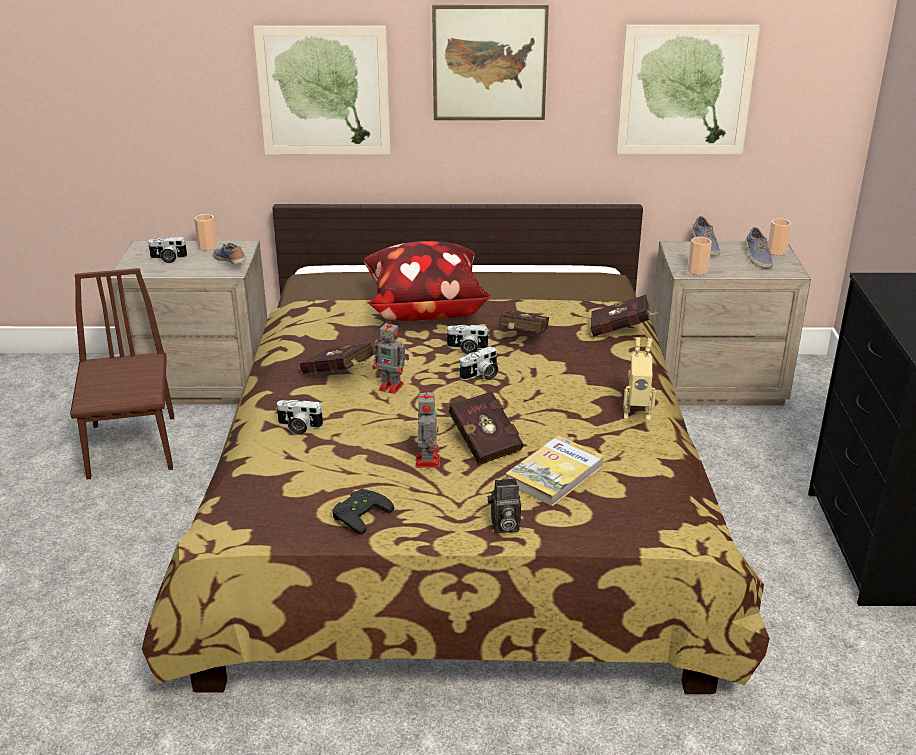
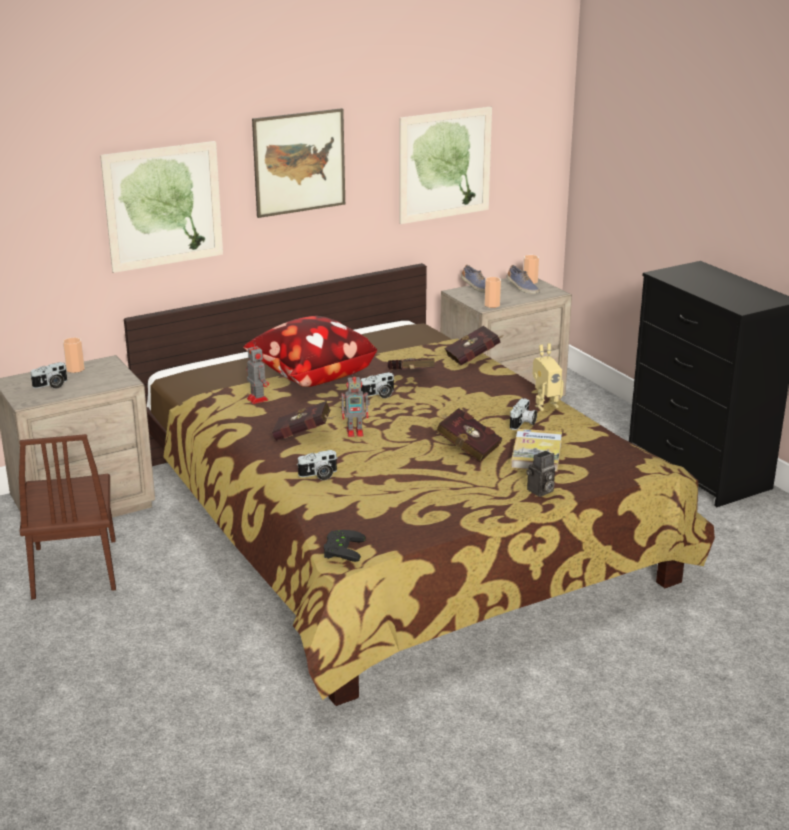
camera: 30 degrees left, 5 degrees down
brown chair [70,268,174,479] -> brown chair turned 150 degrees counterclockwise [19,434,116,599]
shoe [213,243,246,264] -> none
black game controller [332,489,394,534] -> black game controller moved to [324,530,366,562]
toy robot [416,387,440,468] -> toy robot moved to [246,341,269,404]
camera [459,346,499,380] -> camera moved to [510,398,537,430]

